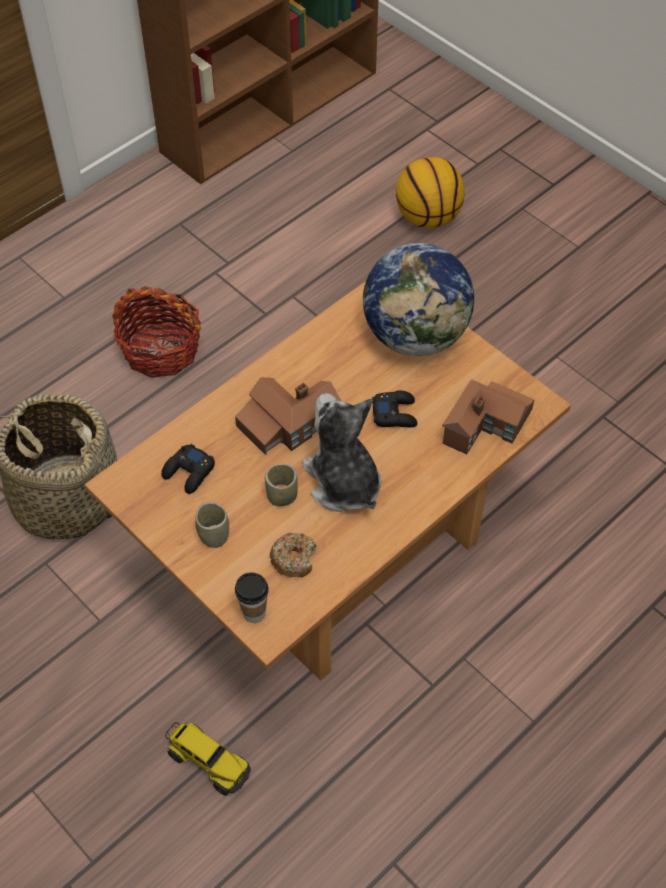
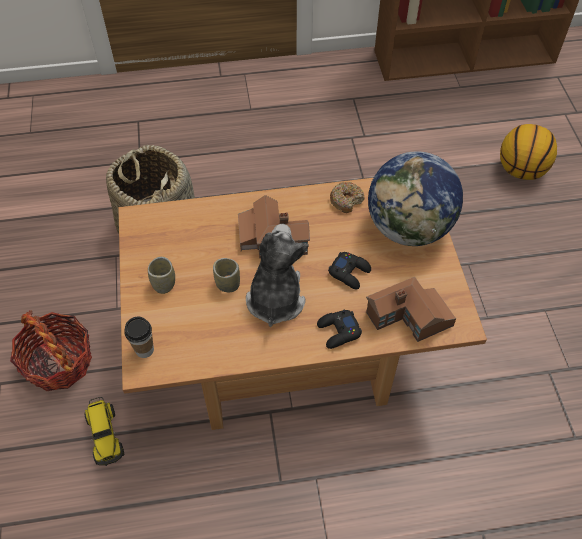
camera: 35 degrees right, 0 degrees up
basket [112,286,201,378] -> basket moved to [10,310,92,391]
black game controller [161,444,215,494] -> black game controller moved to [317,310,362,349]
donut [269,532,317,577] -> donut moved to [330,182,365,213]

